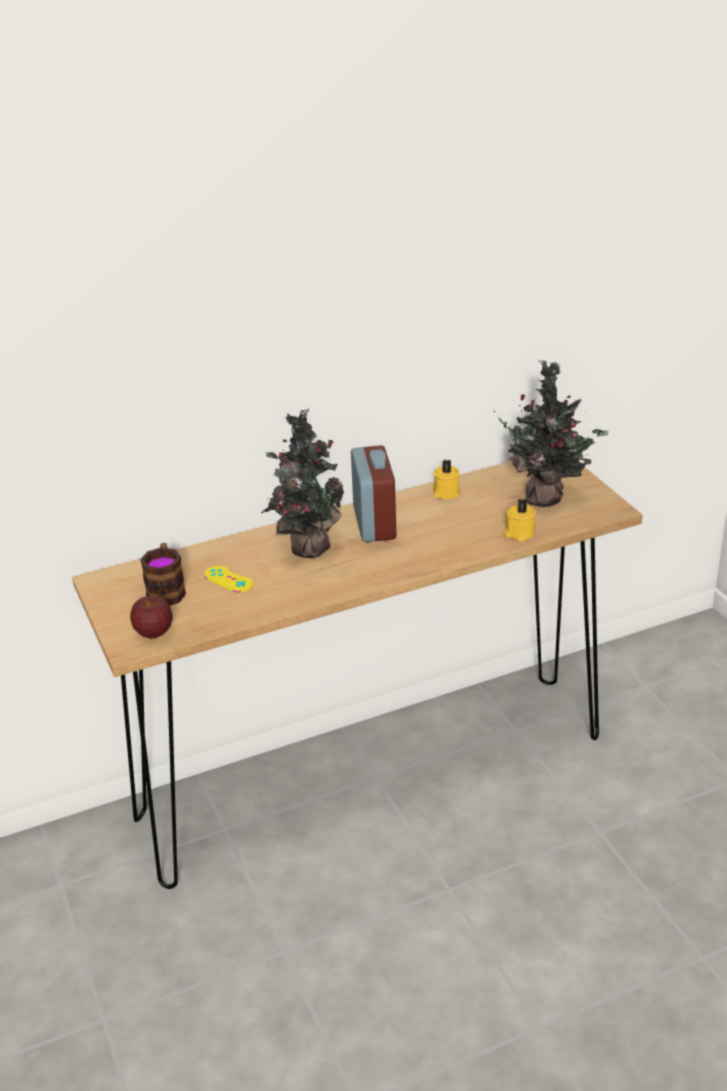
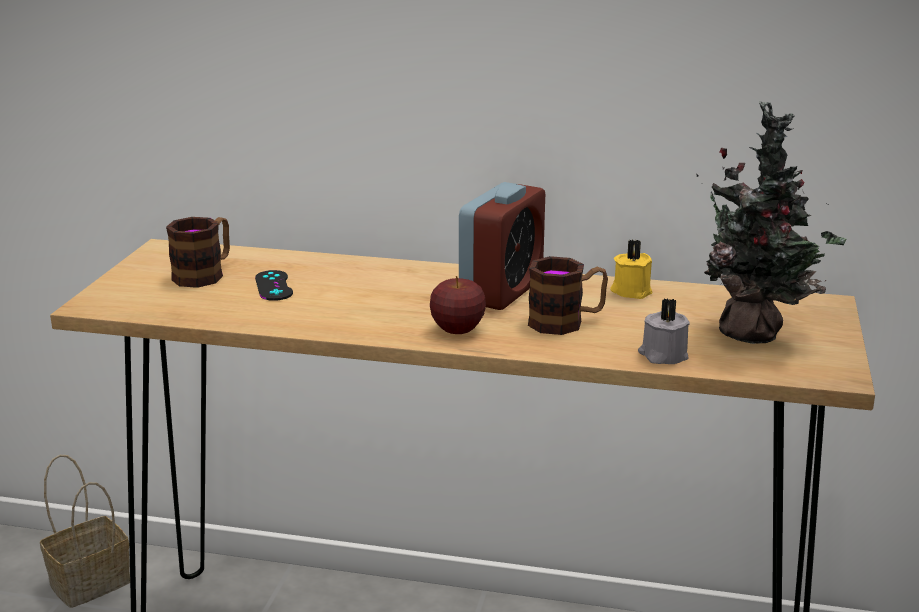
camera: 35 degrees right, 10 degrees down
apple [130,596,173,638] -> apple moved to [430,276,486,334]
yellow game controller [204,566,253,592] -> black game controller [255,270,293,301]
potted plant [261,408,344,558] -> none
yellow candle [504,499,536,541] -> grey candle [638,298,690,364]
none -> basket [40,455,130,608]
none -> mug [528,256,608,335]

